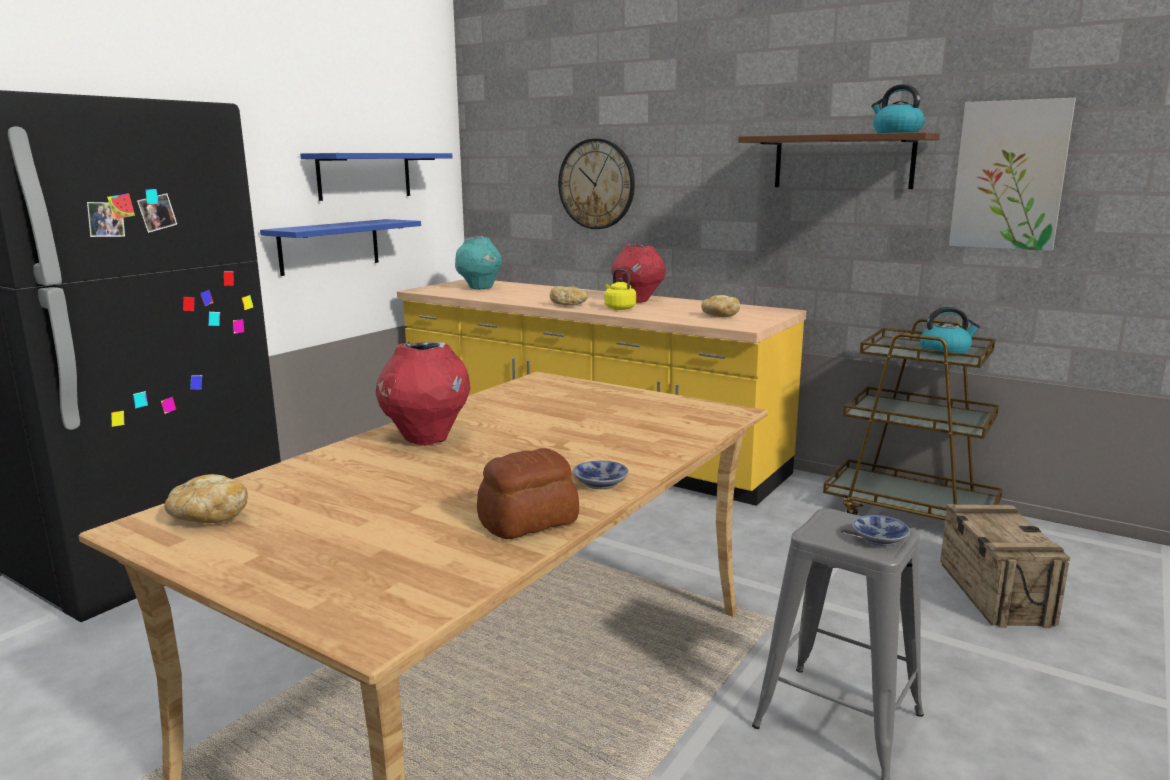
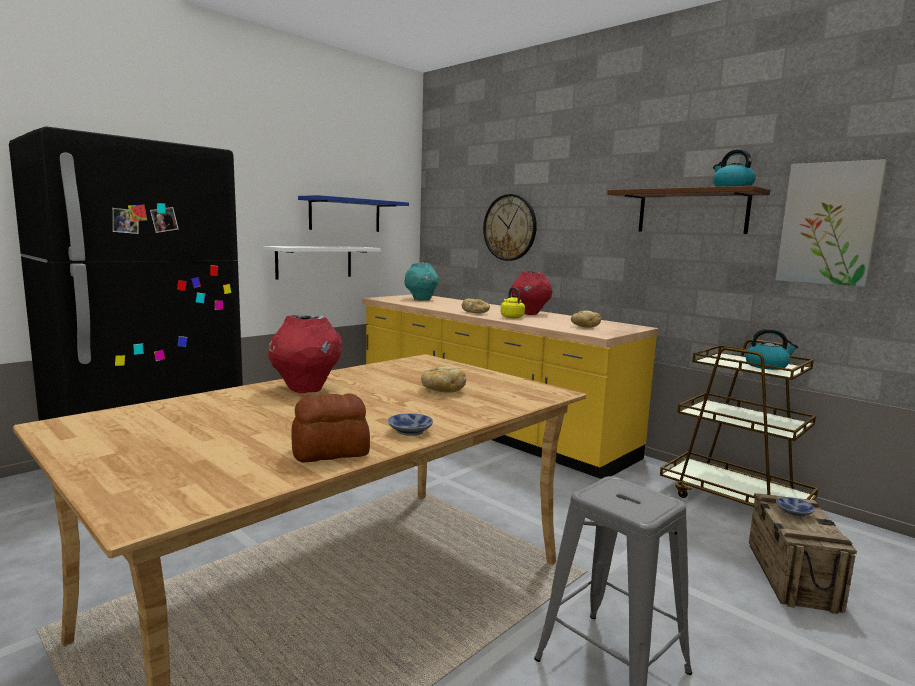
camera: 10 degrees right, 5 degrees down
bread [164,474,248,523] -> bread moved to [421,365,466,393]
blue shelf [260,219,421,276] -> white shelf [263,246,381,280]
bowl [852,515,910,546] -> bowl moved to [776,497,815,517]

